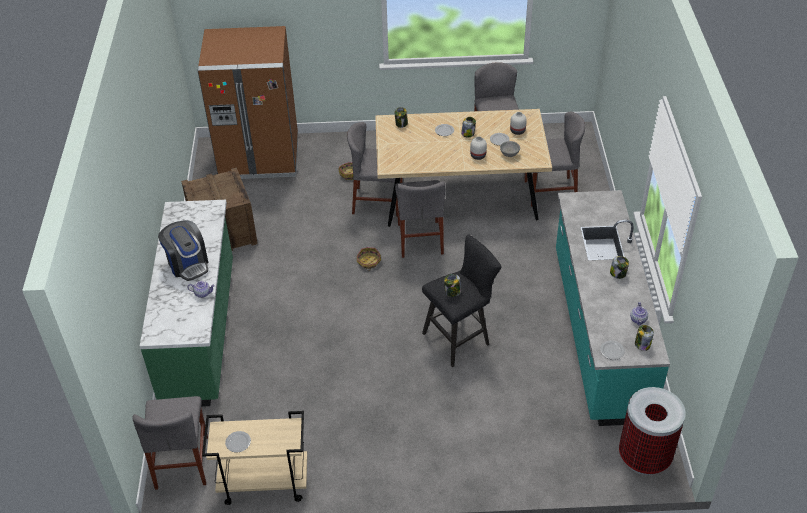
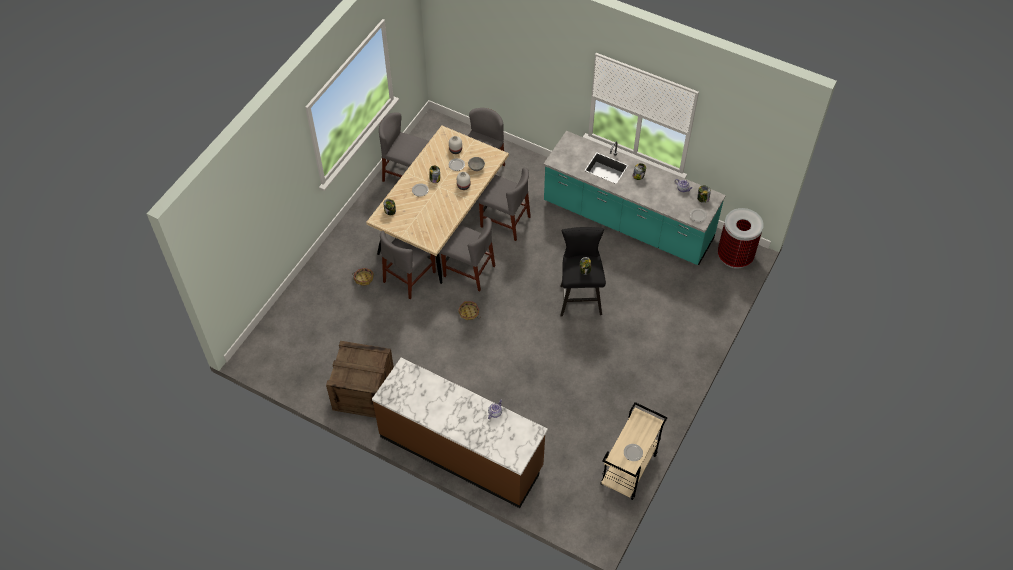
camera: 60 degrees left, 10 degrees up
grey chair [132,396,208,490] -> grey chair moved to [478,168,531,241]
green counter [140,200,233,407] -> brown counter [372,358,548,508]
coffee machine [158,220,208,281] -> none
brown fridge [198,26,298,179] -> none

